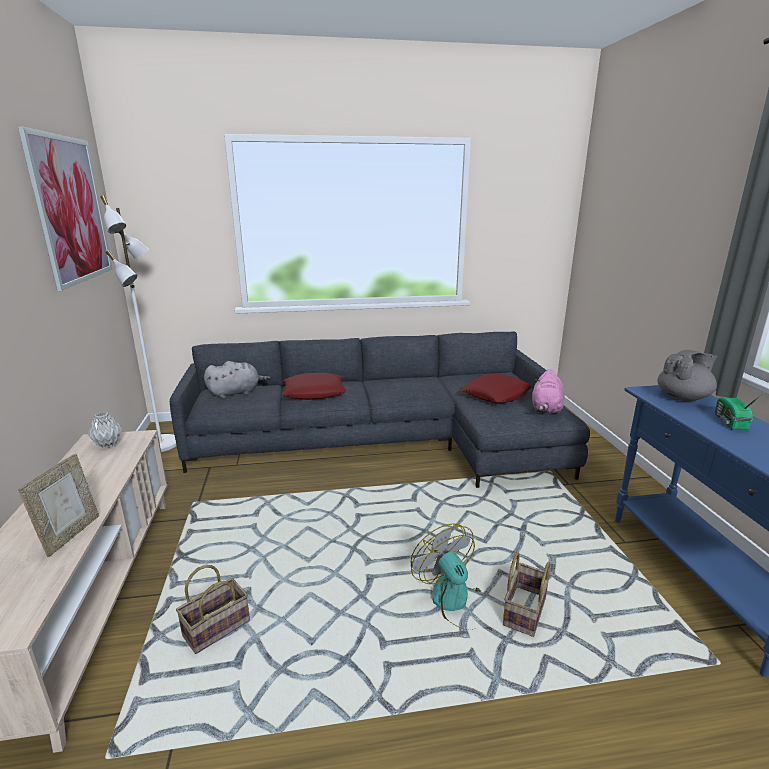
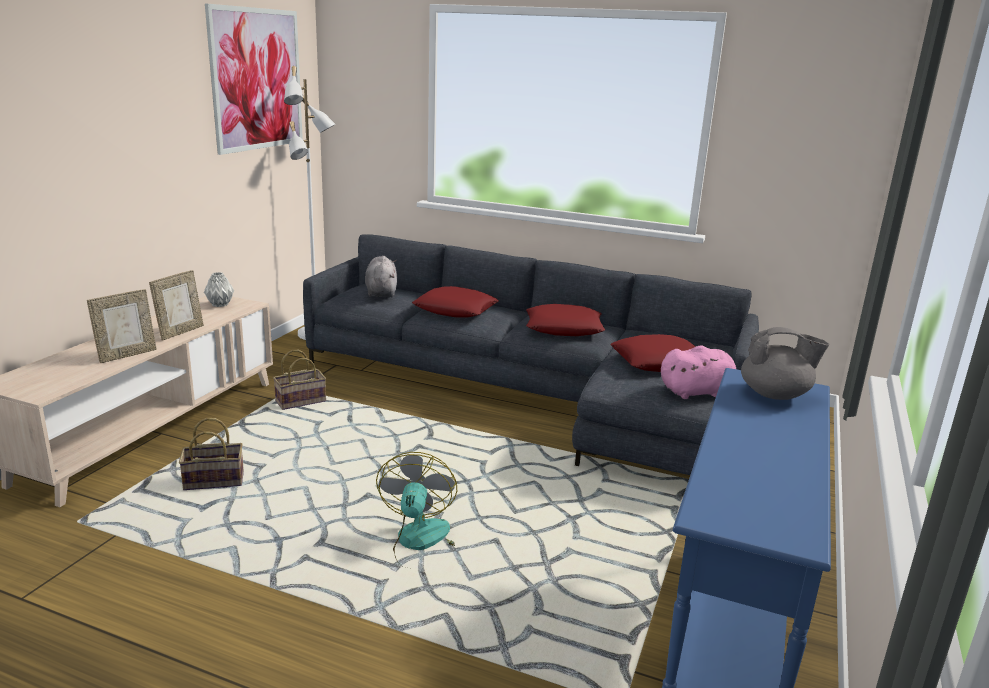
camera: 30 degrees right, 0 degrees up
grey plush toy [204,361,271,399] -> grey plush toy turned 105 degrees counterclockwise [365,256,397,297]
basket [503,552,550,637] -> basket moved to [273,350,326,410]
pink plush toy [532,369,565,414] -> pink plush toy turned 150 degrees counterclockwise [661,345,736,399]
radio [715,394,762,431] -> none
none -> picture frame [149,270,204,341]
none -> red pillow [526,304,606,336]

